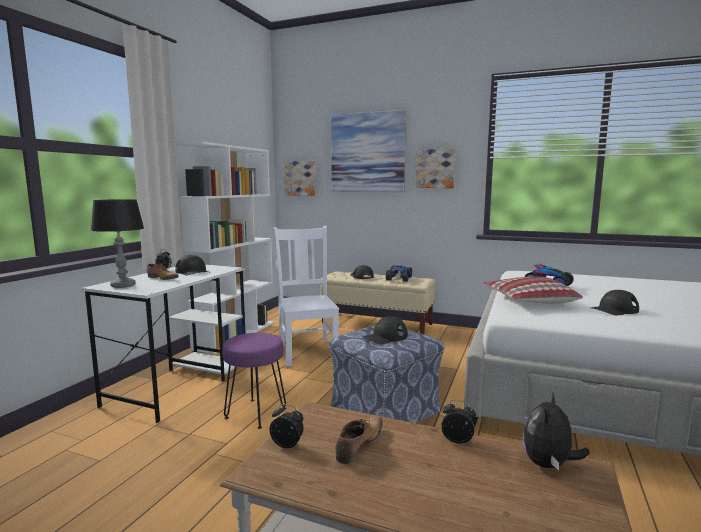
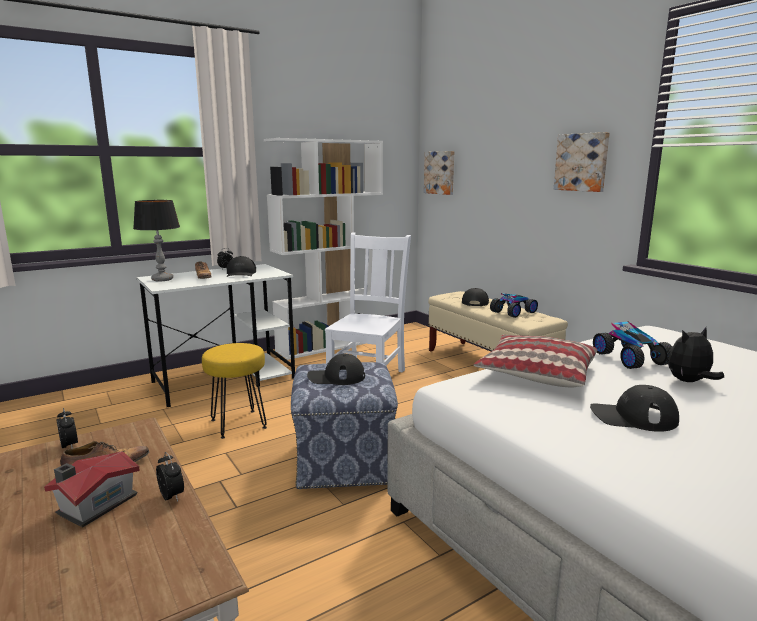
camera: 35 degrees right, 5 degrees up
purple stool [222,333,286,429] -> yellow stool [202,343,267,439]
picture [331,110,406,192] -> none
plush toy [523,392,590,470] -> plush toy moved to [668,327,724,382]
none -> toy house [44,451,140,527]

